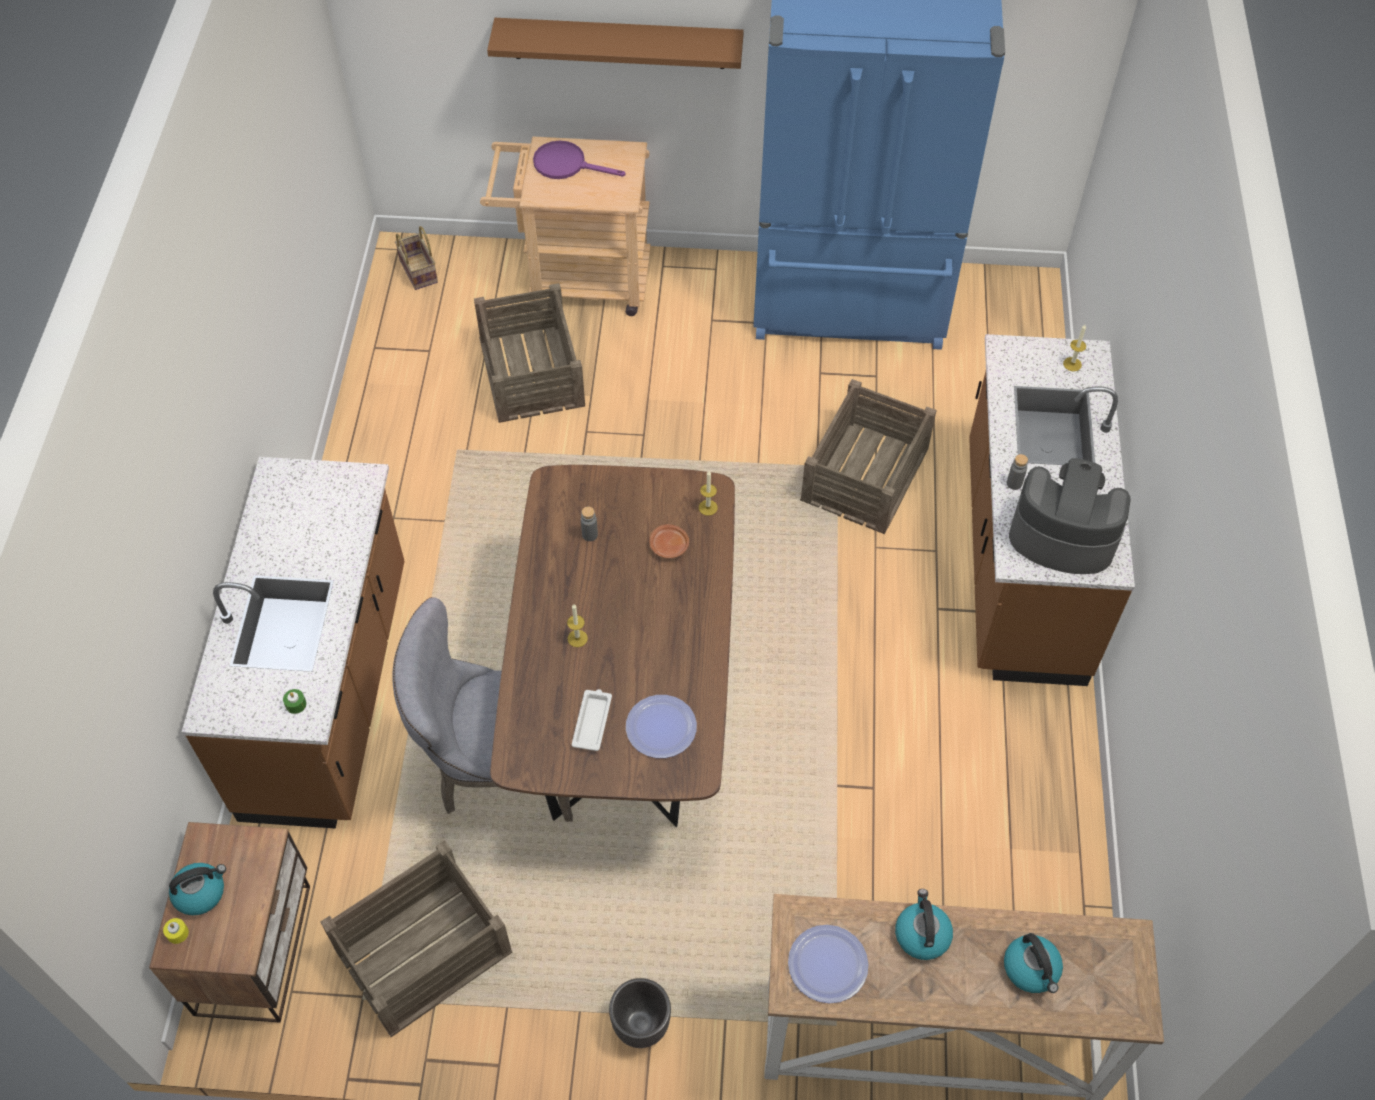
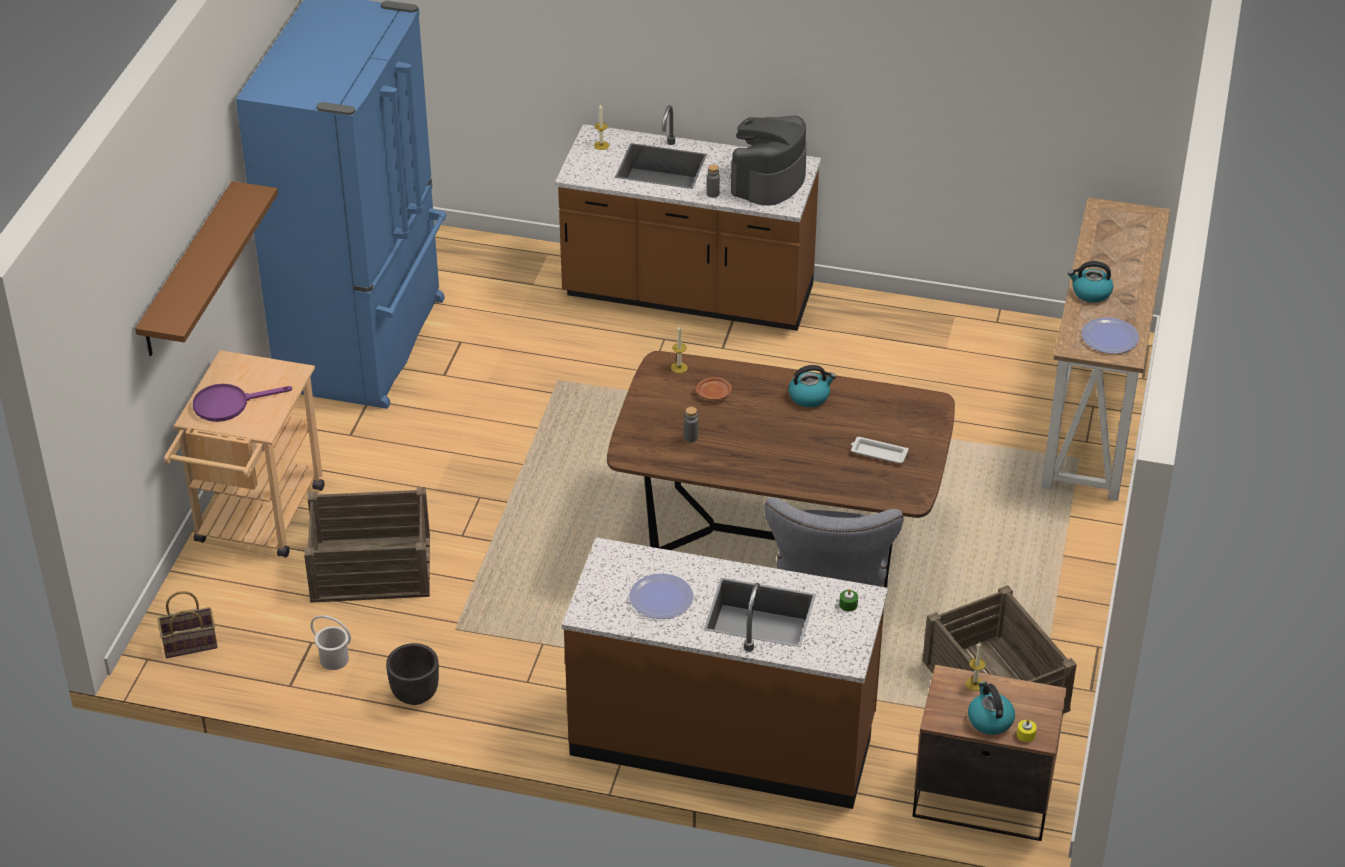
camera: 80 degrees left, 15 degrees down
purple frying pan [533,141,626,179] -> purple frying pan turned 45 degrees clockwise [193,384,292,422]
candle [567,604,588,647] -> candle moved to [966,642,986,691]
black planter [609,978,671,1048] -> black planter moved to [386,643,439,705]
plate [626,695,697,758] -> plate moved to [629,574,693,619]
crate [800,379,937,534] -> none
kettle [1004,933,1063,993] -> kettle moved to [788,365,836,407]
none -> white bucket [311,615,351,670]

